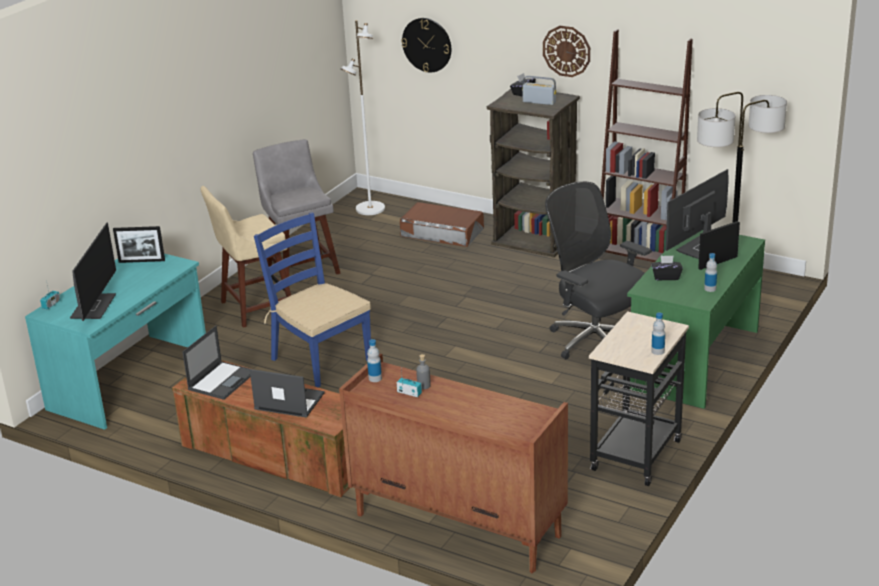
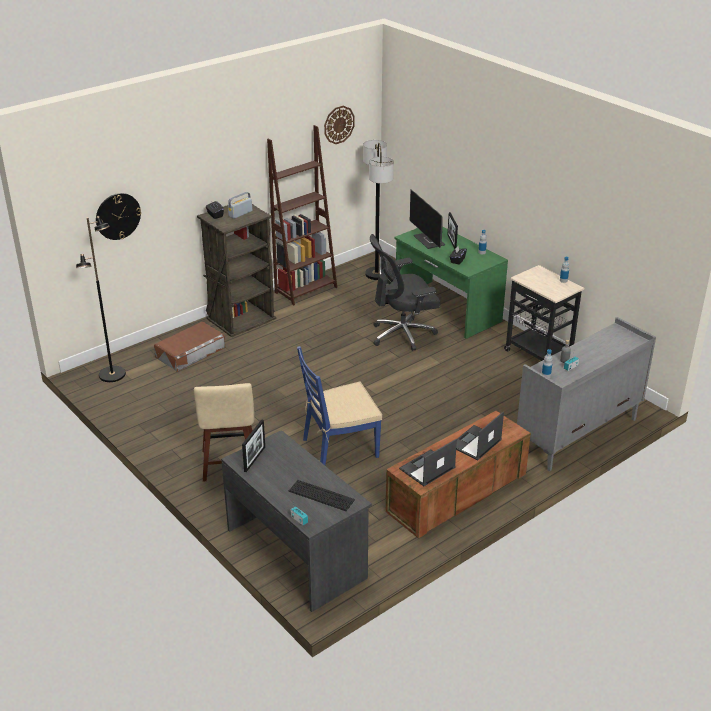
camera: 70 degrees left, 5 degrees up
turquoise desk [25,253,206,430] -> grey desk [221,430,372,612]
monitor [70,222,116,321] -> keyboard [289,480,355,511]
laptop [183,325,250,400] -> laptop turned 90 degrees counterclockwise [399,439,457,486]
grey chair [253,139,341,277] -> none
brown cabinet [339,353,568,573] -> grey cabinet [517,317,656,472]
white floor lamp [341,20,385,215] -> black floor lamp [76,216,126,382]
wall clock [543,26,590,77] -> wall clock moved to [324,106,355,144]

